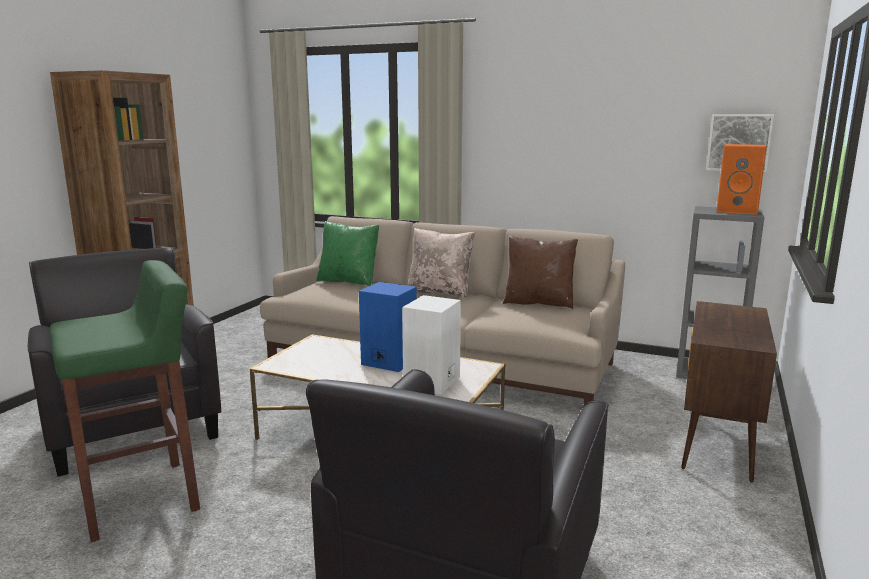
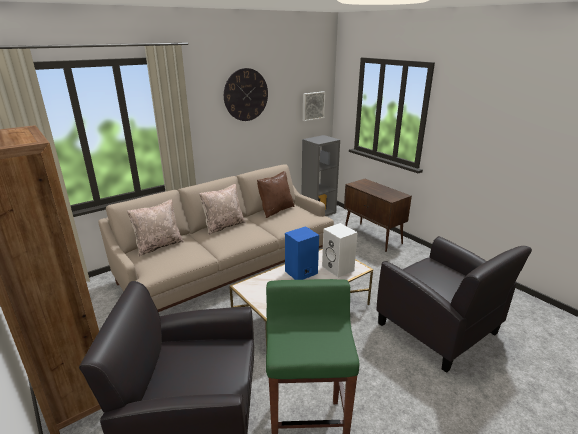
camera: 60 degrees left, 10 degrees up
green pillow [317,221,379,286] -> beige pillow [127,199,183,256]
orange speaker [716,144,767,215] -> none
none -> wall clock [224,68,268,121]

